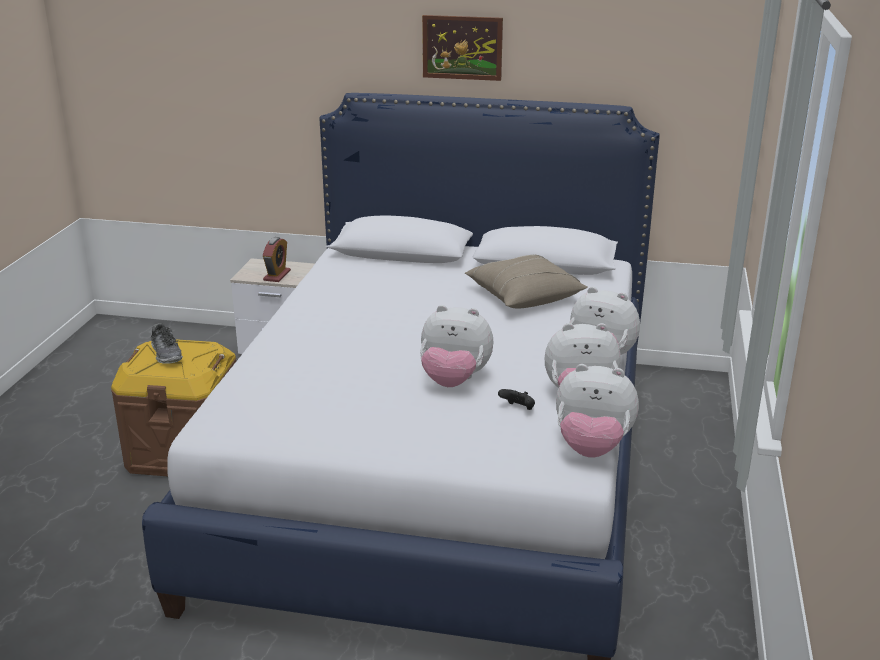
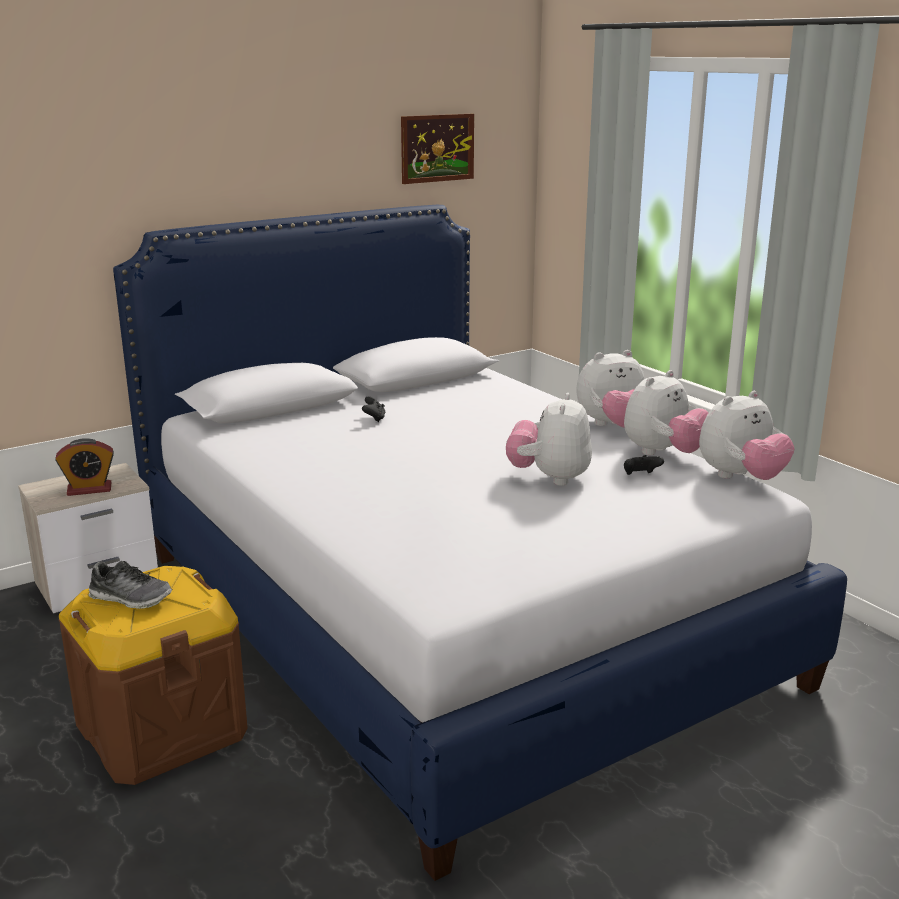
camera: 45 degrees left, 5 degrees down
alarm clock [263,237,291,282] -> alarm clock turned 105 degrees clockwise [55,438,114,496]
plush toy [420,305,494,387] -> plush toy turned 135 degrees clockwise [506,393,592,486]
picture [422,15,503,81] -> picture moved to [401,114,474,184]
beige pillow [465,255,588,309] -> none
none -> black game controller [362,396,386,422]

